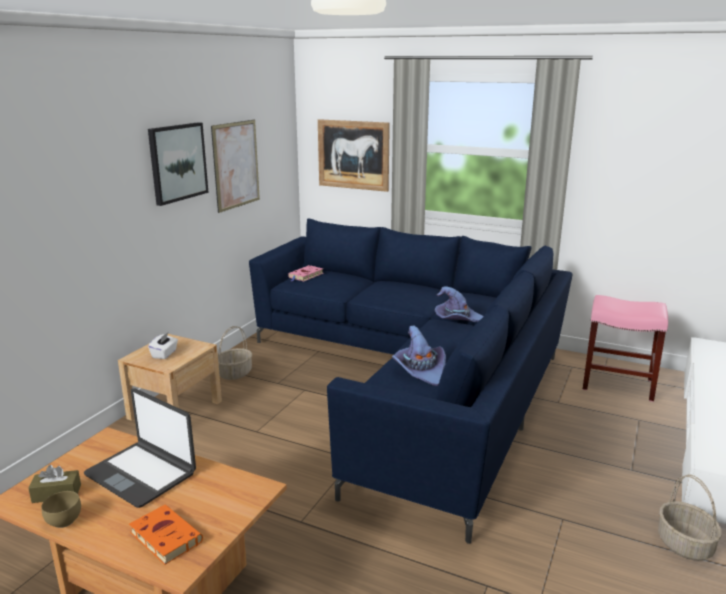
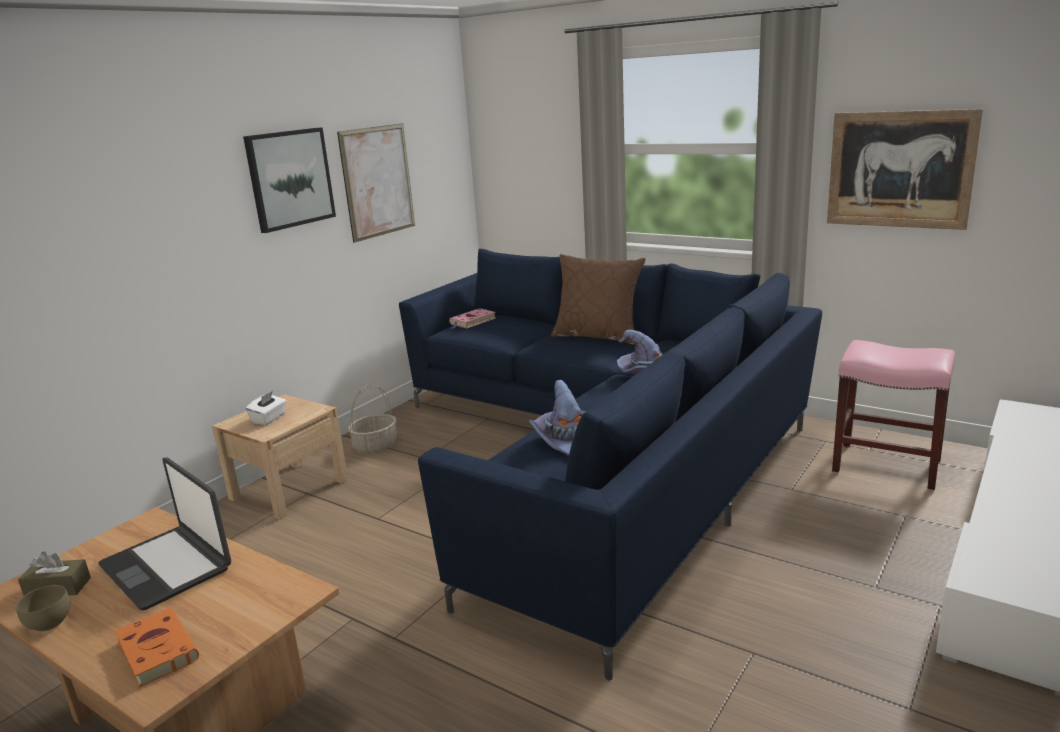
camera: 10 degrees right, 0 degrees up
picture [318,119,390,192] -> picture moved to [827,109,983,230]
basket [658,474,722,561] -> none
none -> brown pillow [551,254,646,345]

